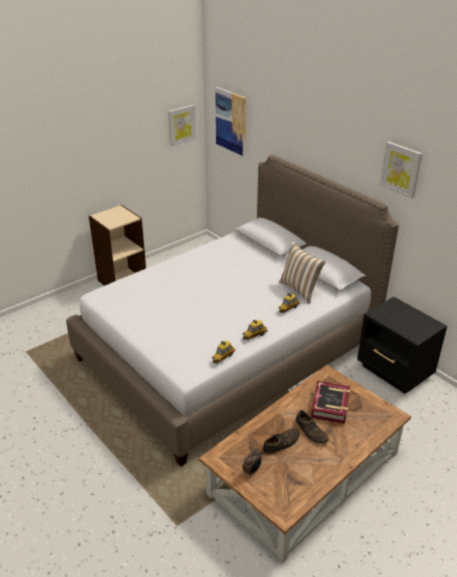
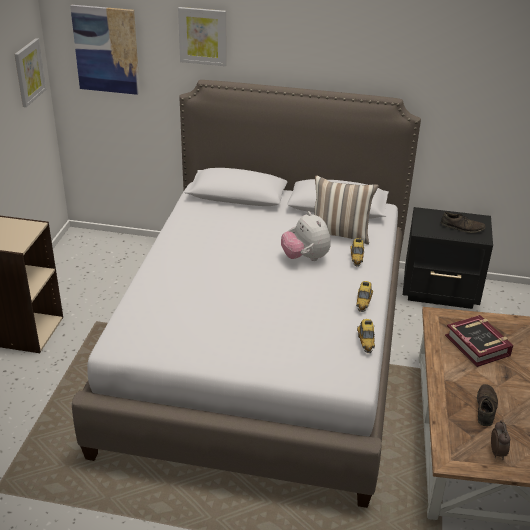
camera: 40 degrees left, 0 degrees up
brown shoe [296,410,329,444] -> brown shoe moved to [441,212,486,233]
picture [380,141,422,198] -> picture moved to [178,7,227,66]
none -> plush toy [281,211,331,261]

